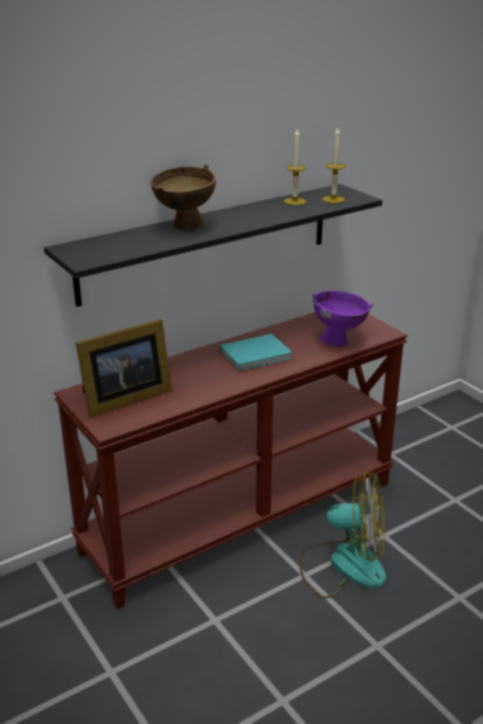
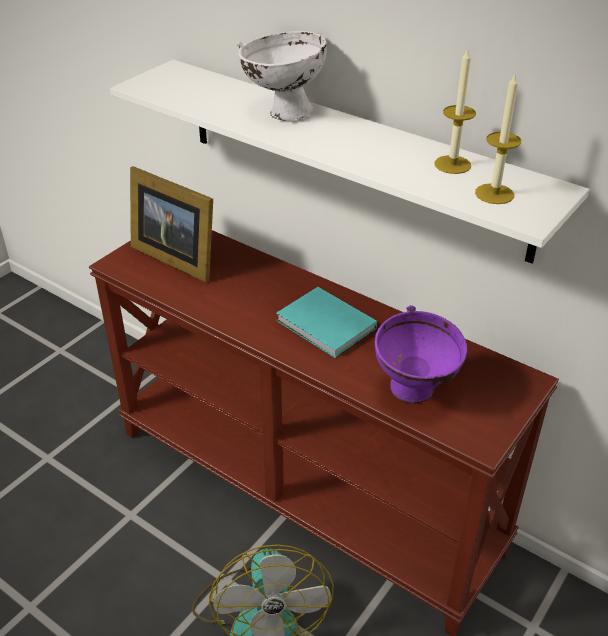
camera: 70 degrees right, 10 degrees up
black shelf [44,184,382,307] -> white shelf [110,60,589,263]
brown bowl [150,164,216,231] -> white bowl [237,31,327,121]

